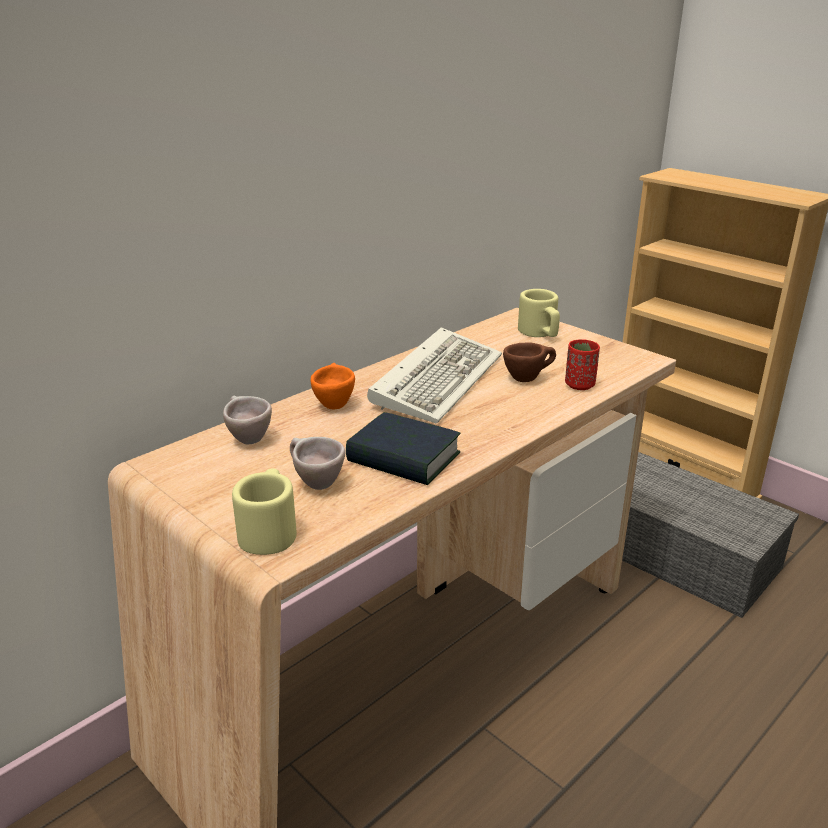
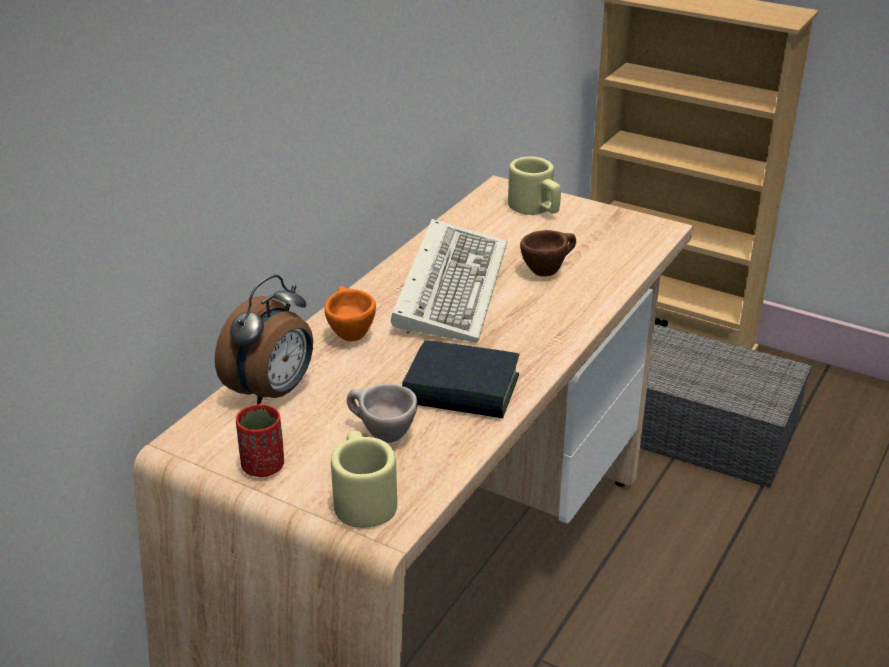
camera: 15 degrees left, 5 degrees up
beige cup [223,396,272,444] -> alarm clock [215,275,313,405]
red cup [565,339,600,390] -> red cup moved to [236,404,284,477]

